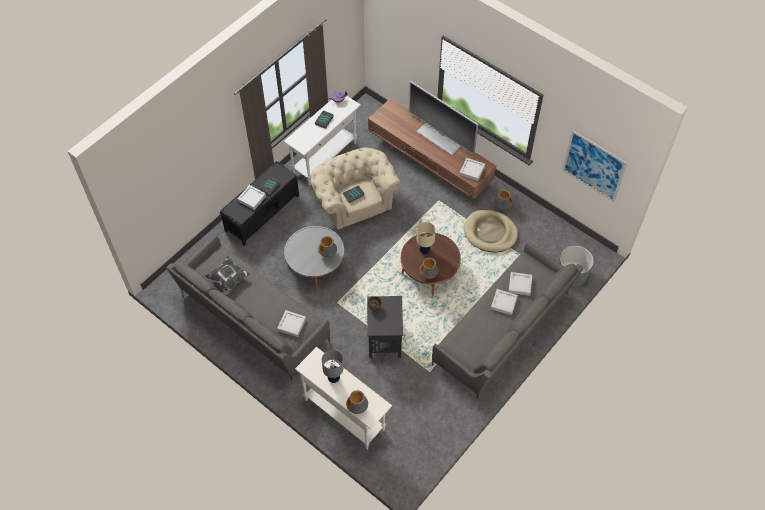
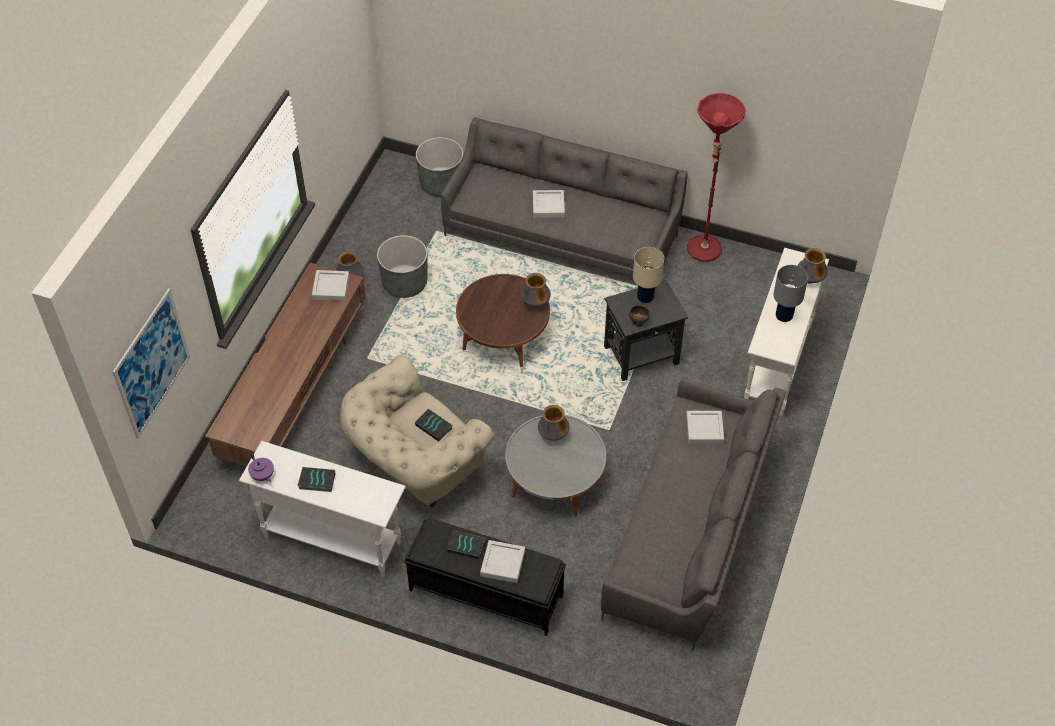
camera: 110 degrees left, 5 degrees down
pillow [205,255,250,296] -> none
television [409,81,478,155] -> none
beige table lamp [417,222,436,254] -> beige table lamp moved to [633,247,664,303]
beige dog bed [464,210,518,252] -> grey planter [377,235,428,298]
grey tray [509,272,532,296] -> none
picture [562,130,627,202] -> picture moved to [113,288,190,439]
none -> red floor lamp [687,93,746,262]

